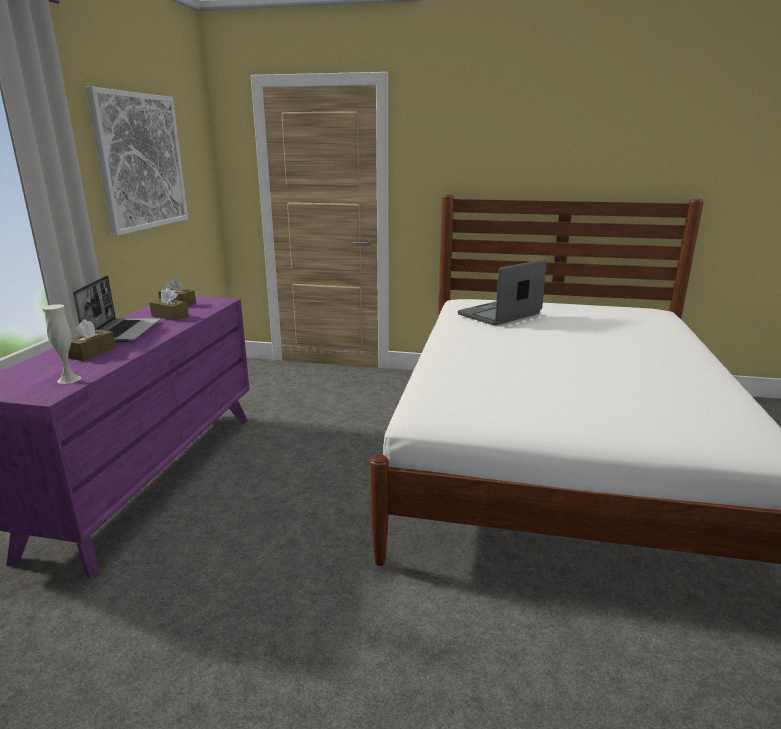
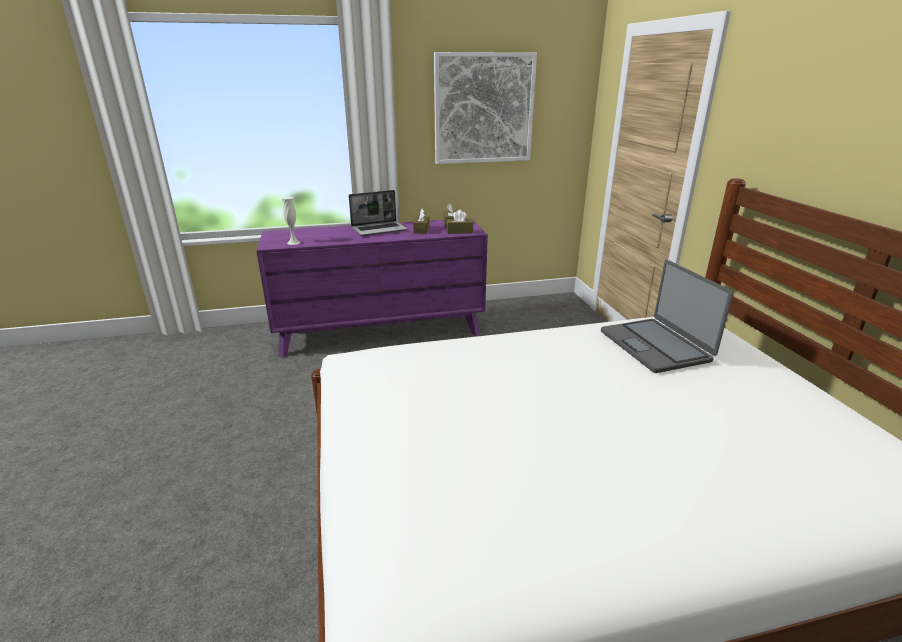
camera: 65 degrees right, 5 degrees up
brown tissue box [68,319,116,361] -> brown tissue box moved to [446,210,473,234]
laptop [458,259,547,326] -> laptop turned 135 degrees counterclockwise [601,260,733,373]

